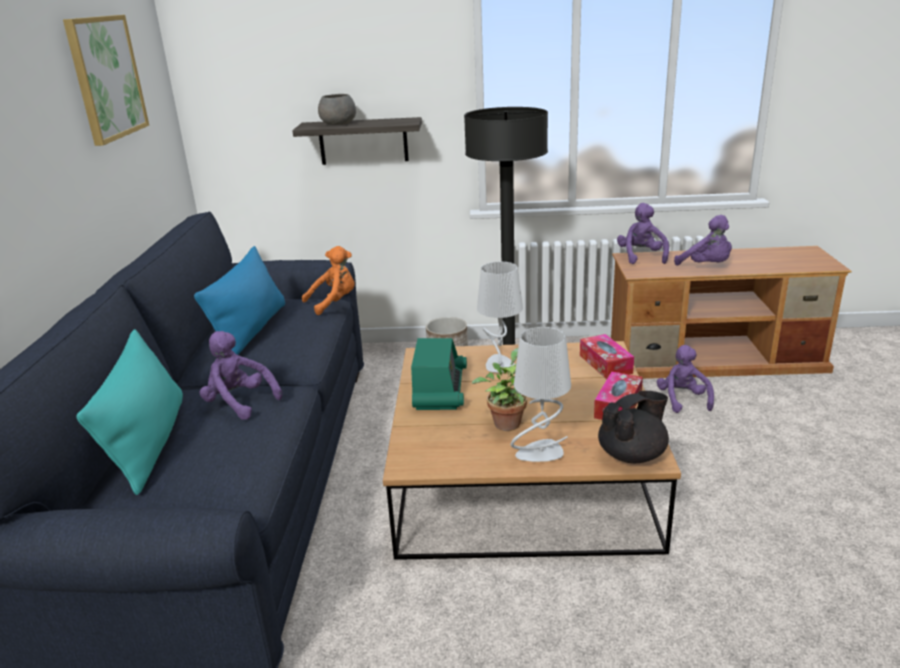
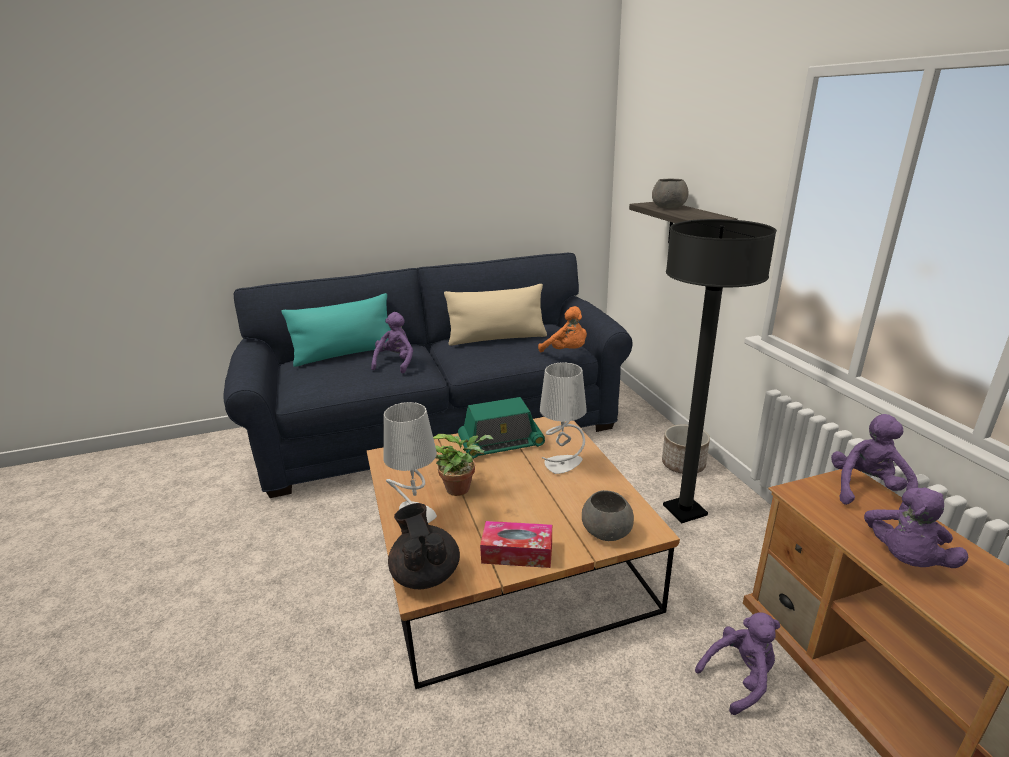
camera: 70 degrees right, 0 degrees up
picture [63,15,149,146] -> none
blue pillow [194,246,285,355] -> beige pillow [444,284,547,346]
tissue box [580,334,634,379] -> grey bowl [582,490,634,541]
black teapot [598,391,669,463] -> black teapot turned 150 degrees counterclockwise [388,503,460,589]
purple plush toy [617,203,669,264] -> purple plush toy turned 45 degrees counterclockwise [831,414,918,510]

